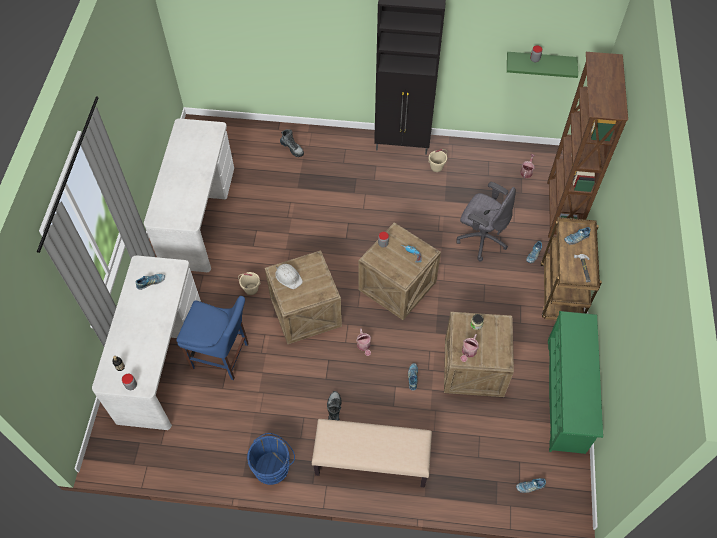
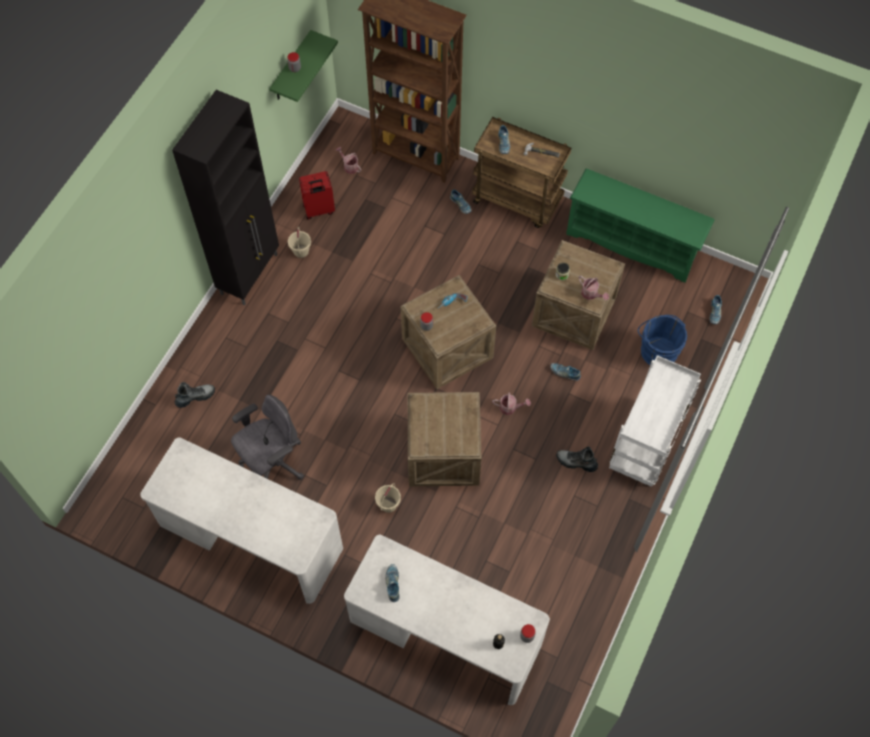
camera: 70 degrees left, 5 degrees up
blue chair [176,296,249,380] -> none
blue bucket [247,433,295,485] -> blue bucket moved to [638,315,687,365]
white hard hat [275,264,303,289] -> none
beige bench [312,419,432,487] -> white cart [609,355,701,487]
grey office chair [456,182,516,262] -> grey office chair moved to [231,395,304,480]
none -> red suitcase [299,171,335,220]

